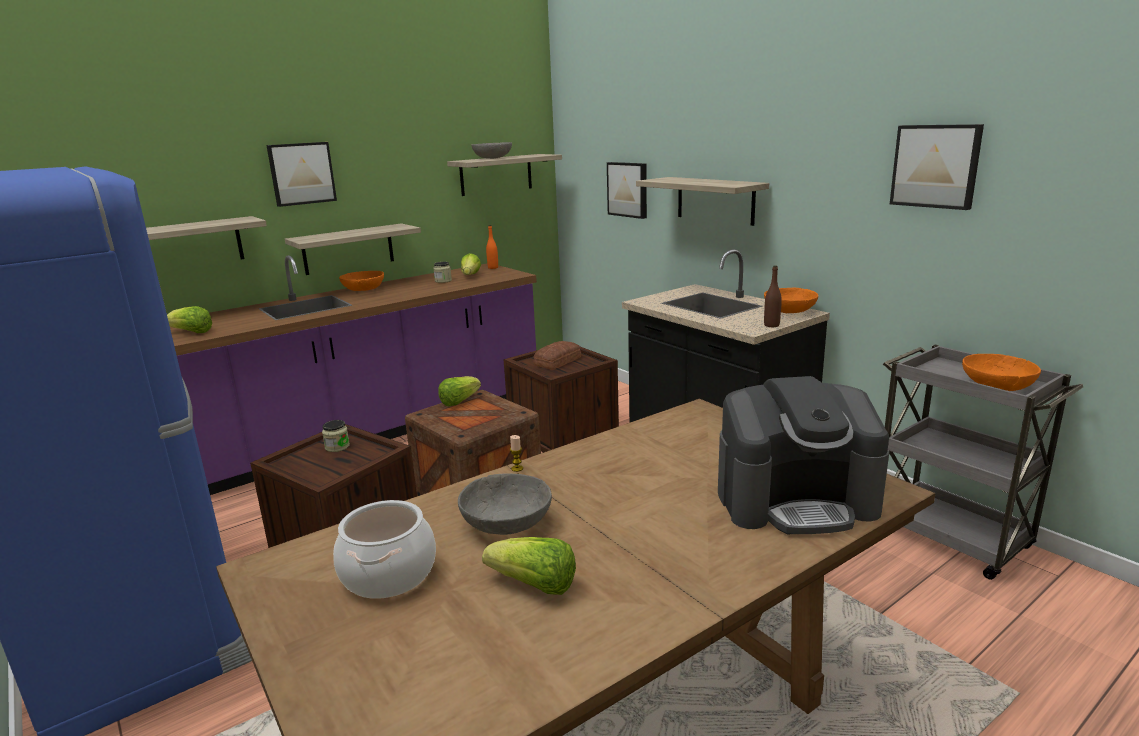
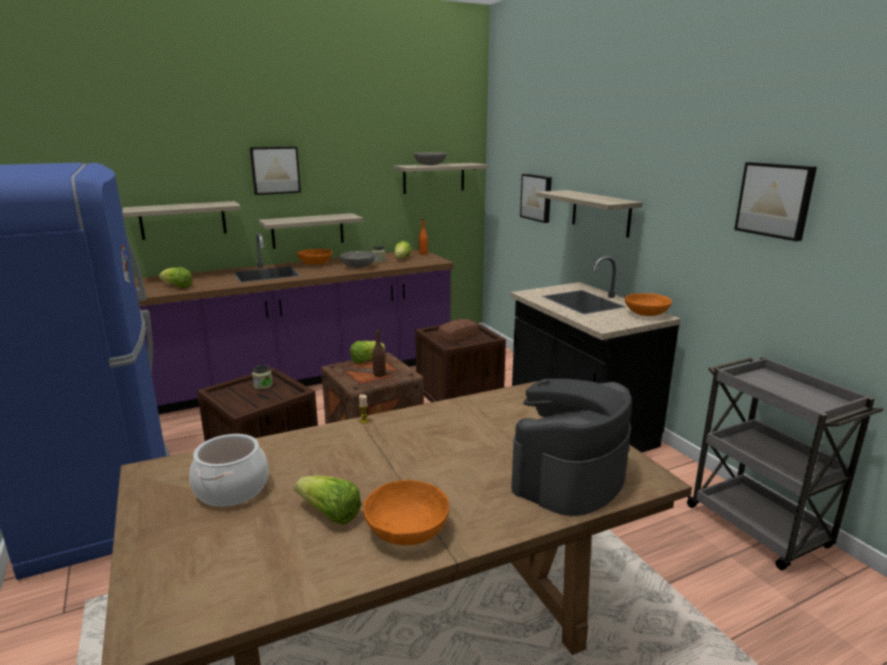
camera: 10 degrees right, 0 degrees up
grey bowl [458,473,552,535] -> grey bowl moved to [340,251,375,268]
coffee machine [718,376,889,534] -> coffee machine turned 120 degrees clockwise [511,379,632,516]
brown bottle [764,266,782,327] -> brown bottle moved to [372,329,386,377]
orange bowl [962,354,1041,391] -> orange bowl moved to [363,480,449,546]

